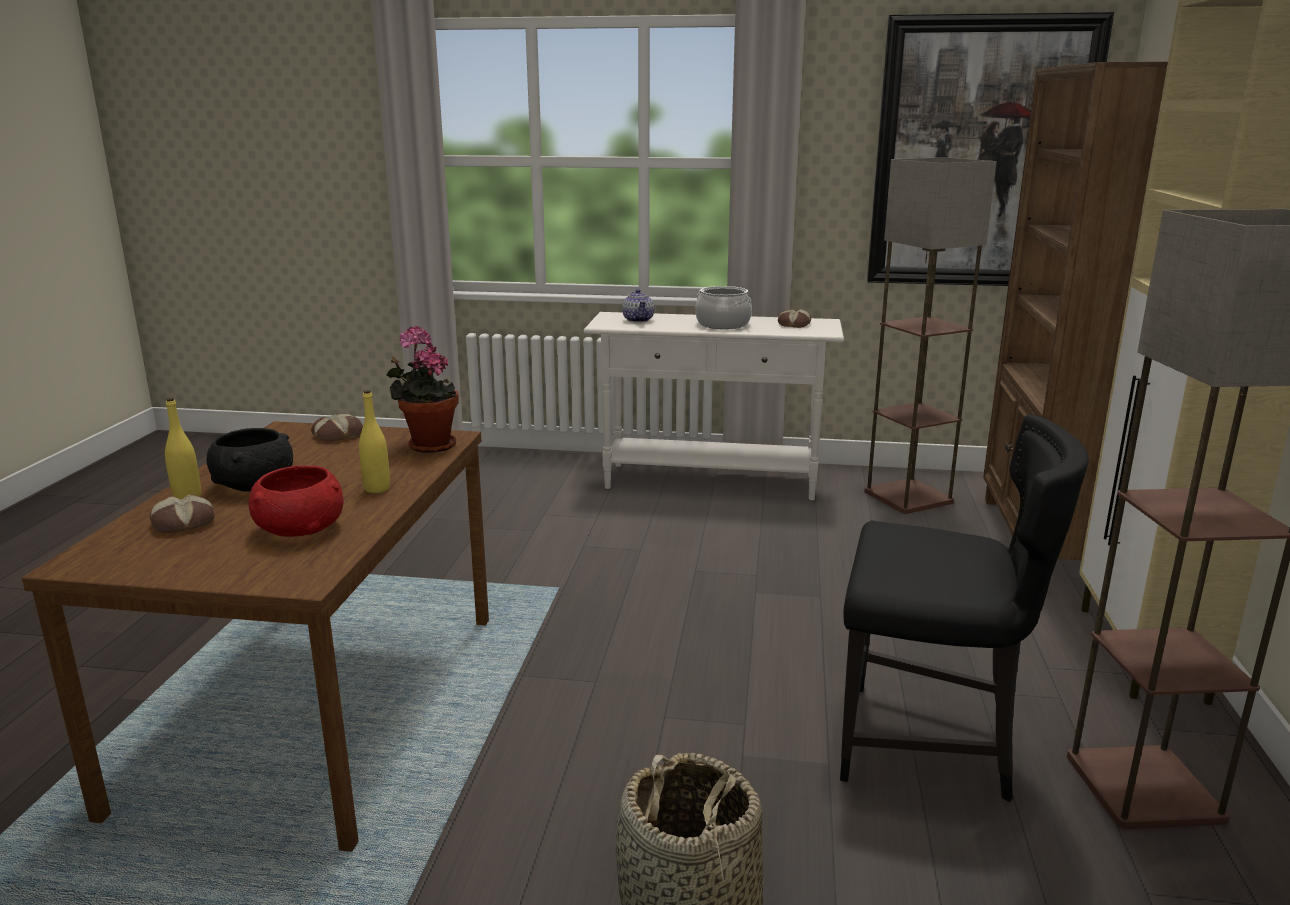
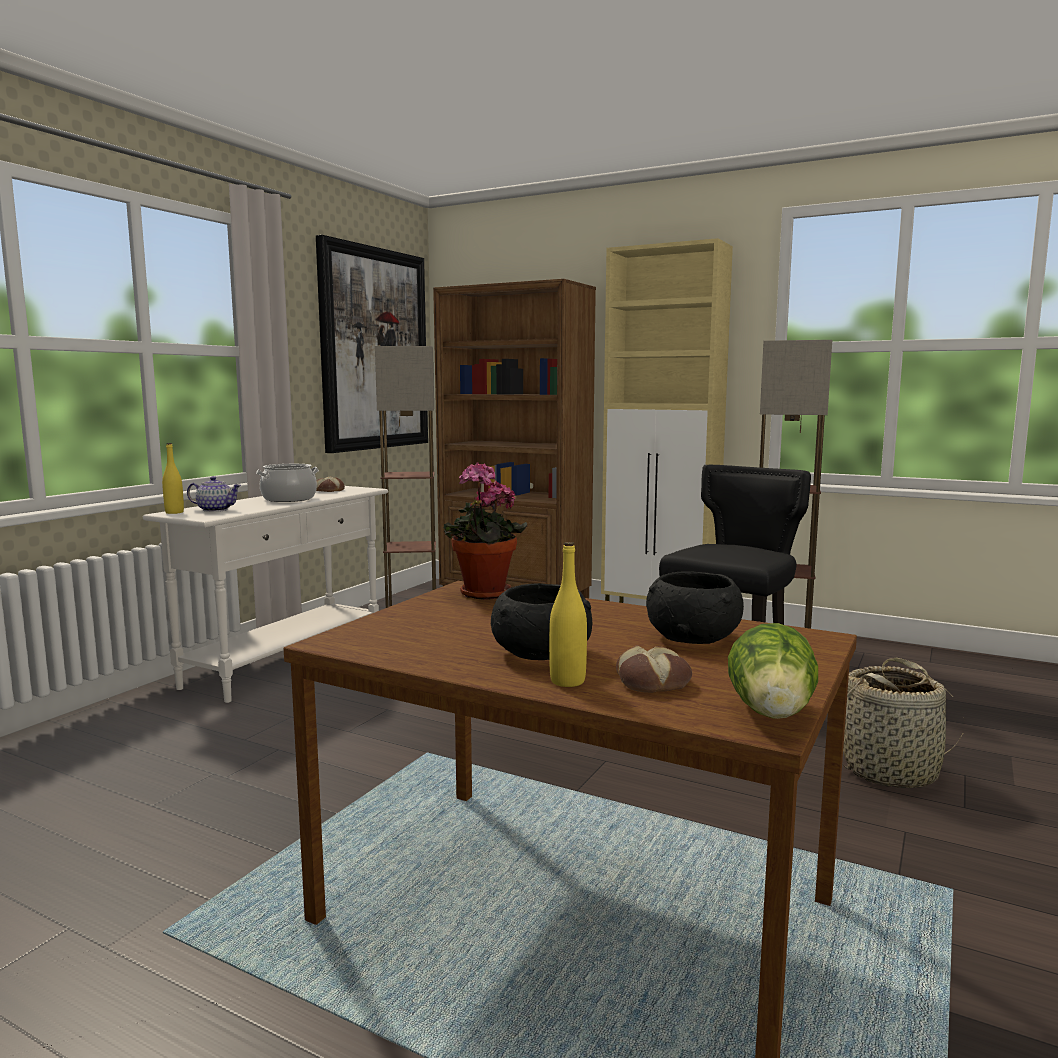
camera: 70 degrees left, 10 degrees down
red bowl [249,466,344,537] -> black bowl [646,571,744,644]
bread [311,414,363,442] -> none
yellow bottle [359,390,390,493] -> yellow bottle moved to [162,443,184,514]
none -> lettuce [728,623,818,719]

